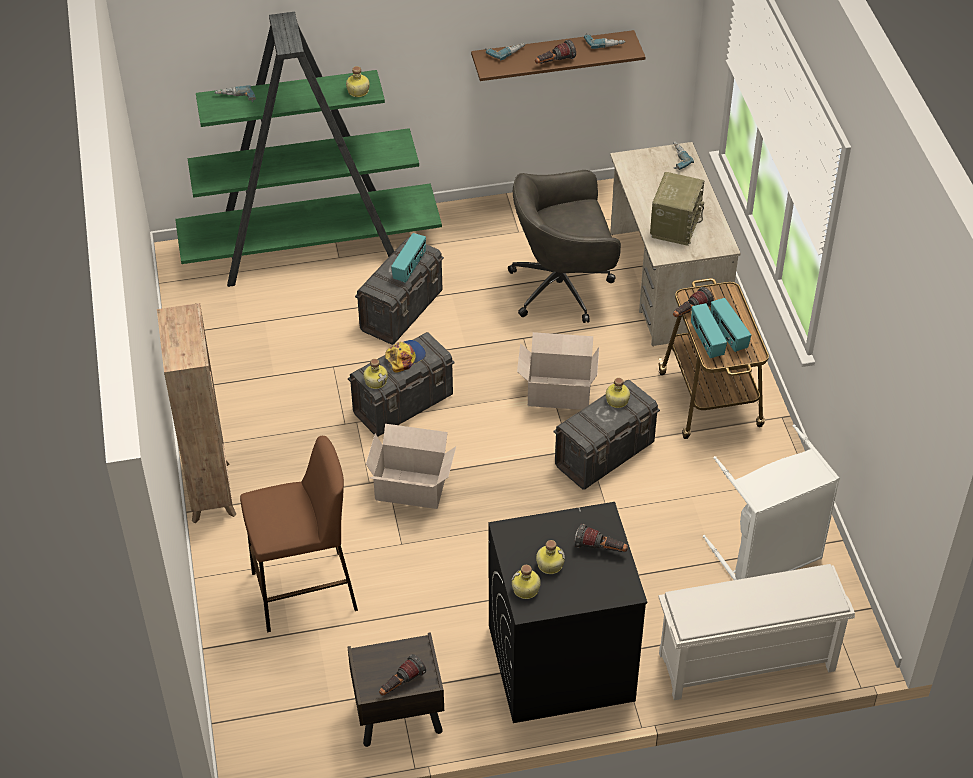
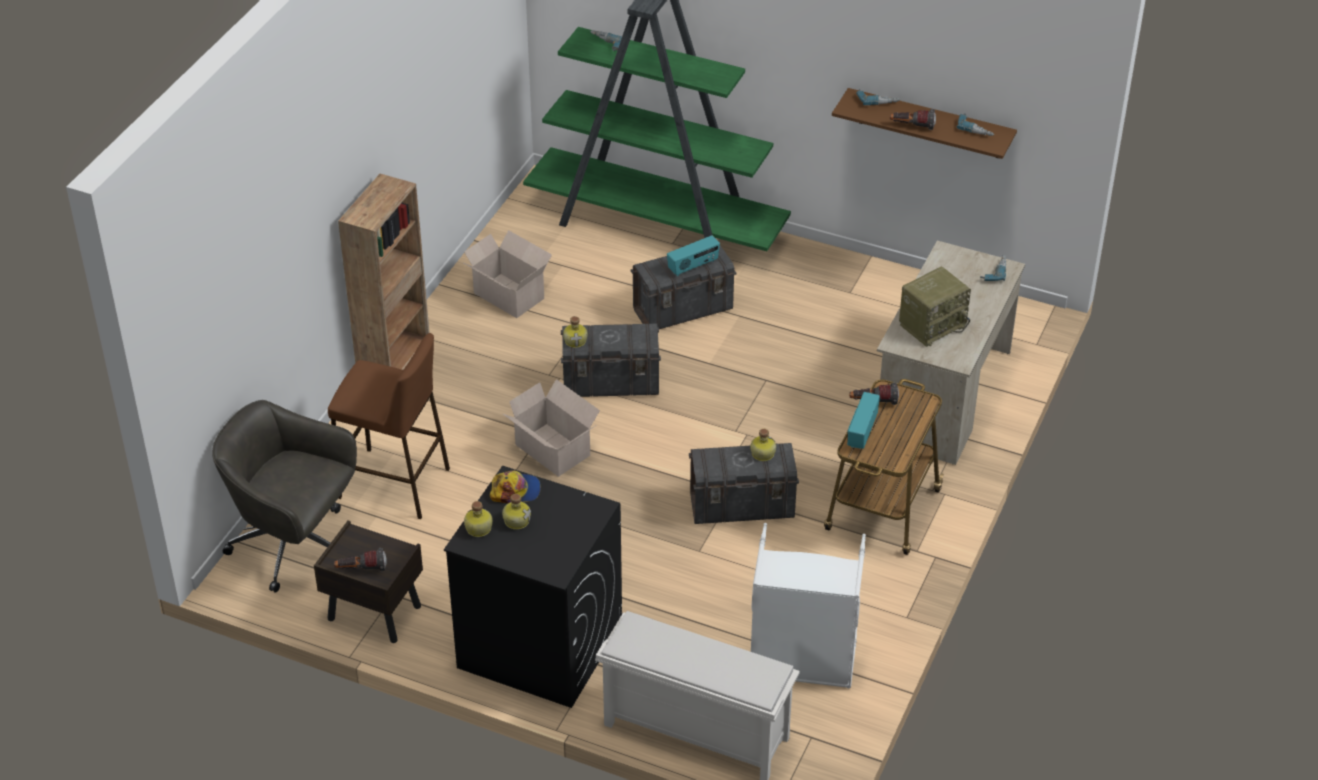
camera: 35 degrees right, 5 degrees down
bottle [346,66,370,97] -> none
cap [385,340,426,373] -> cap moved to [489,471,541,504]
grey office chair [508,170,621,323] -> grey office chair moved to [212,400,357,593]
cardboard box [517,332,599,410] -> cardboard box moved to [462,230,552,318]
flashlight [575,524,628,552] -> none
radio [711,298,751,352] -> none

